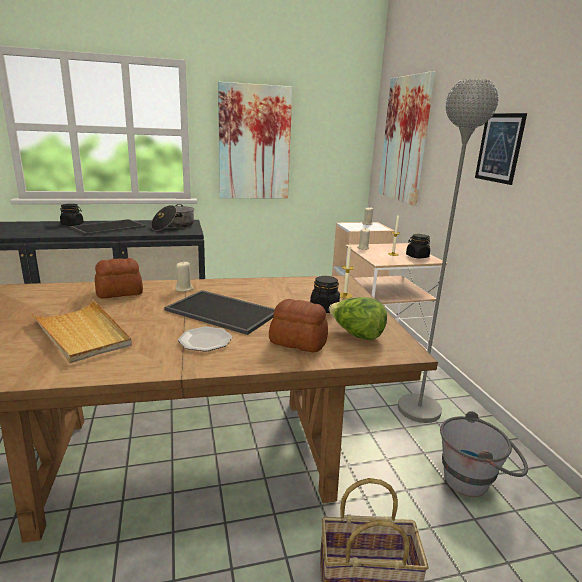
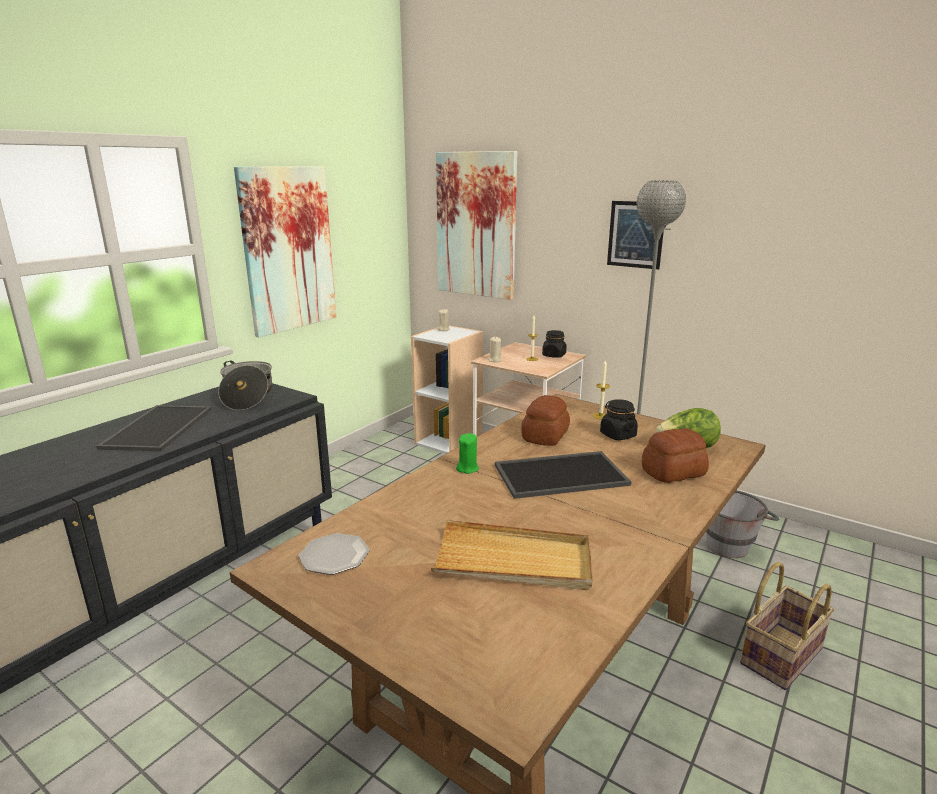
camera: 40 degrees left, 0 degrees up
black jar [60,204,84,226] -> none
bread [95,258,143,299] -> bread moved to [521,395,570,446]
beige candle [175,262,194,292] -> green candle [456,433,479,474]
plate [178,327,232,352] -> plate moved to [299,533,370,575]

